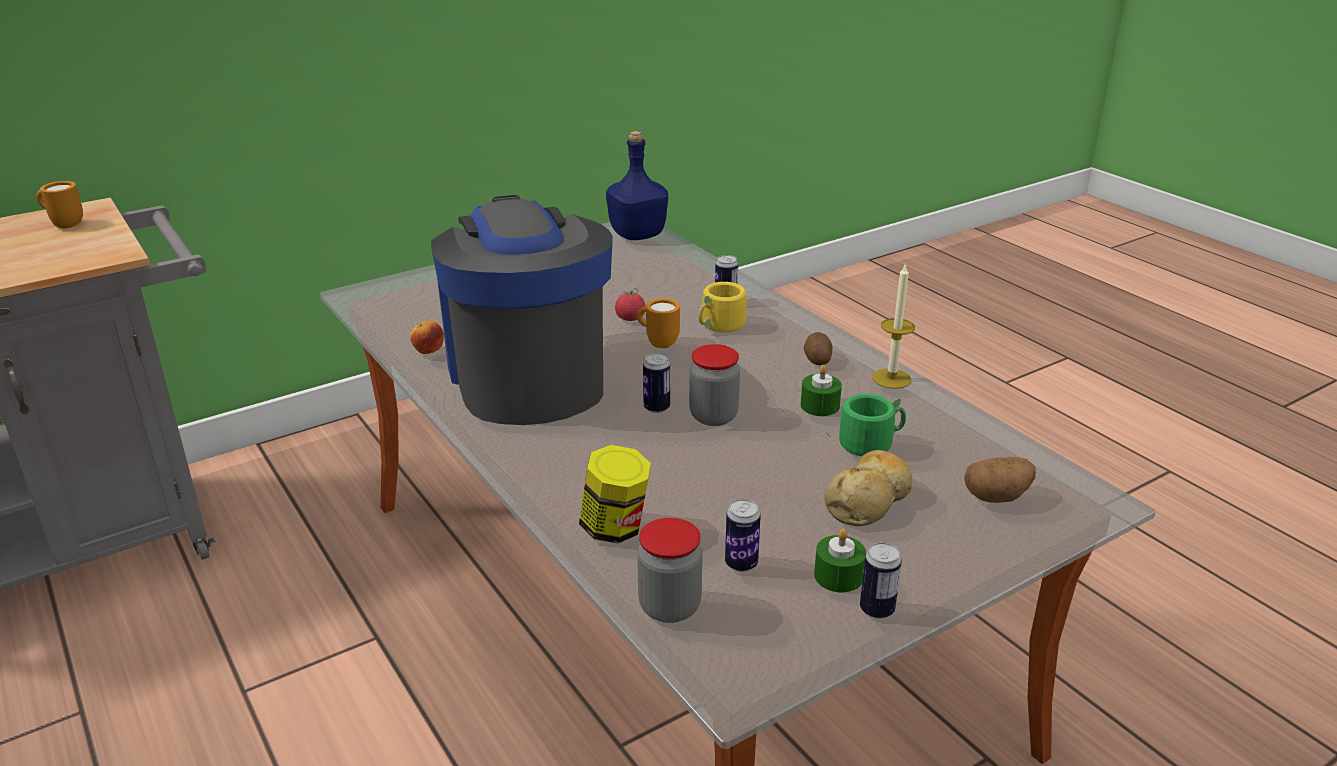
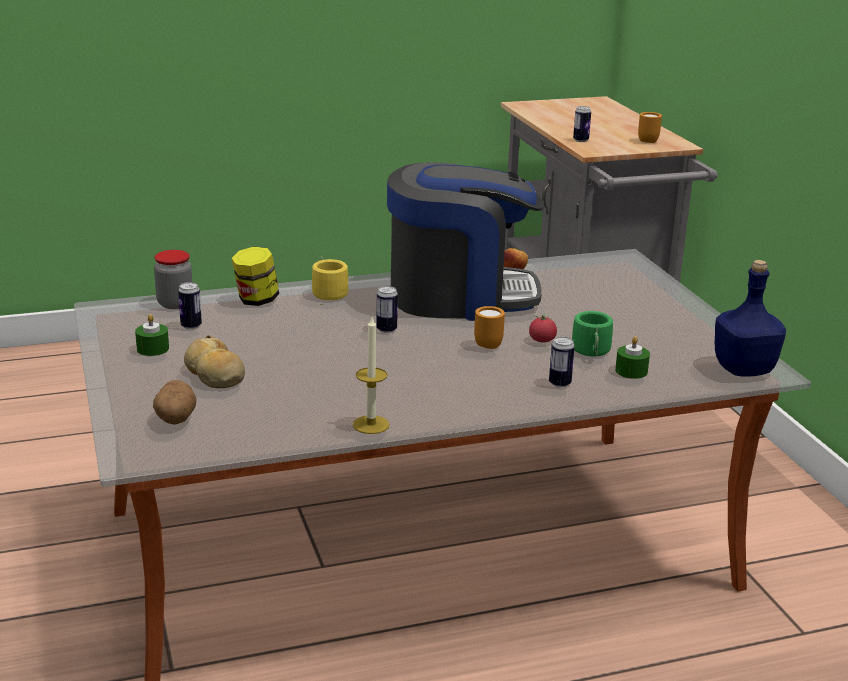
camera: 105 degrees right, 5 degrees down
jar [689,344,740,426] -> none
yellow mug [698,282,760,333] -> yellow mug moved to [312,256,348,305]
green candle [801,365,842,416] -> green candle moved to [615,336,650,379]
potato [804,332,833,365] -> none
green mug [826,394,906,456] -> green mug moved to [572,311,613,356]
can [860,542,902,619] -> can moved to [573,106,591,142]

